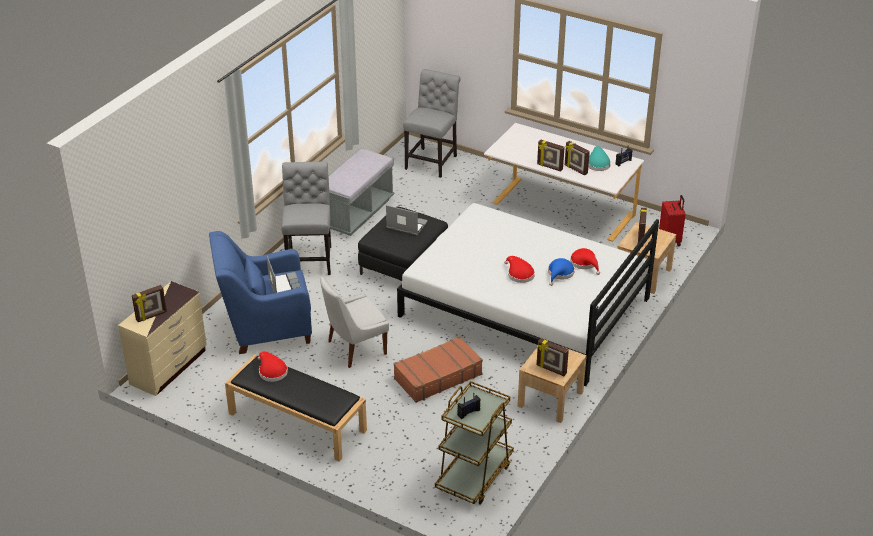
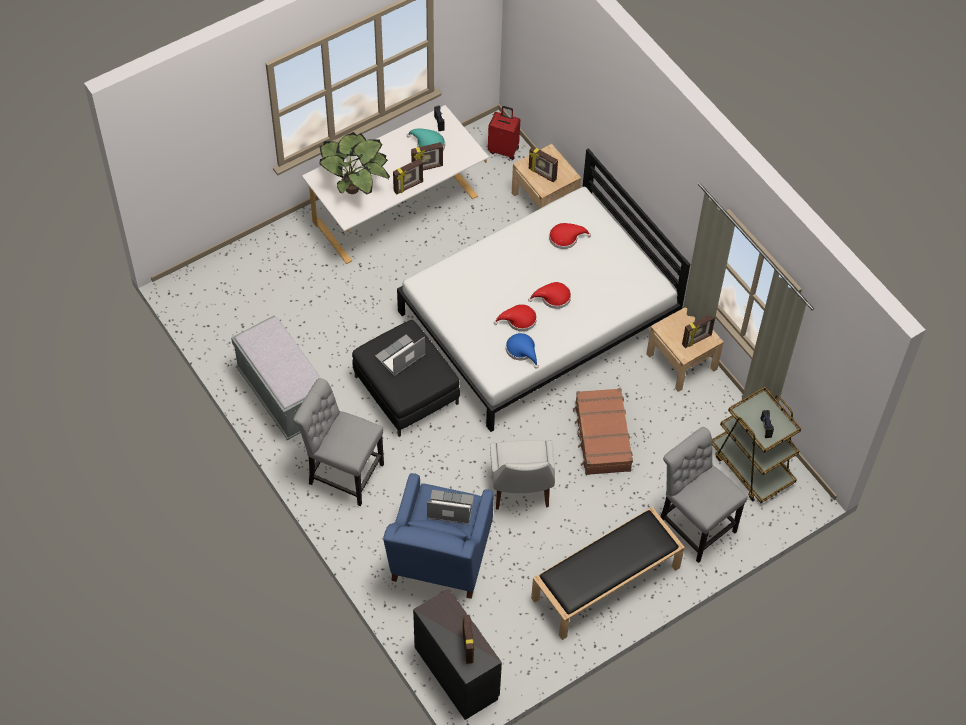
camera: 65 degrees left, 20 degrees up
beige dresser [118,281,207,396] -> black dresser [413,589,502,720]
red hat [258,351,288,382] -> red hat moved to [494,304,537,331]
grey chair [403,69,461,178] -> grey chair moved to [660,427,748,563]
blue hat [548,258,575,286] -> blue hat moved to [506,333,539,369]
none -> potted plant [319,132,390,195]

